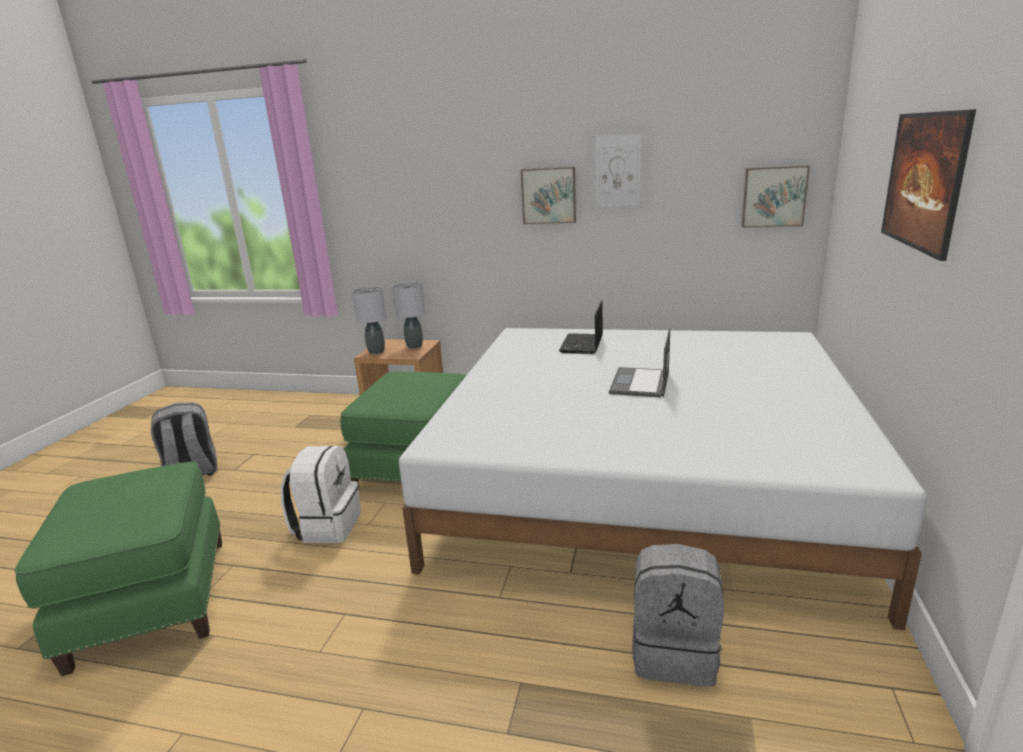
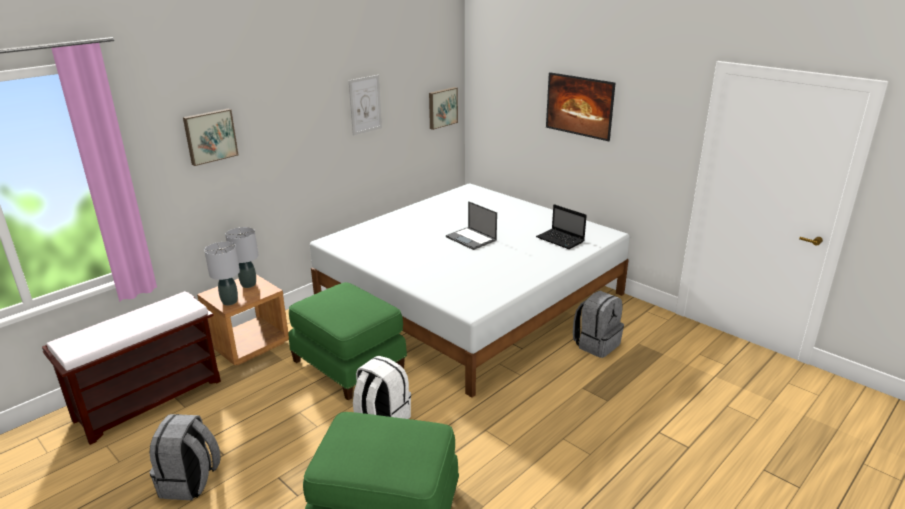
camera: 60 degrees left, 5 degrees up
picture [521,167,576,224] -> picture moved to [183,109,238,166]
laptop [559,300,603,354] -> laptop moved to [536,204,587,249]
none -> brown bench [42,291,221,445]

